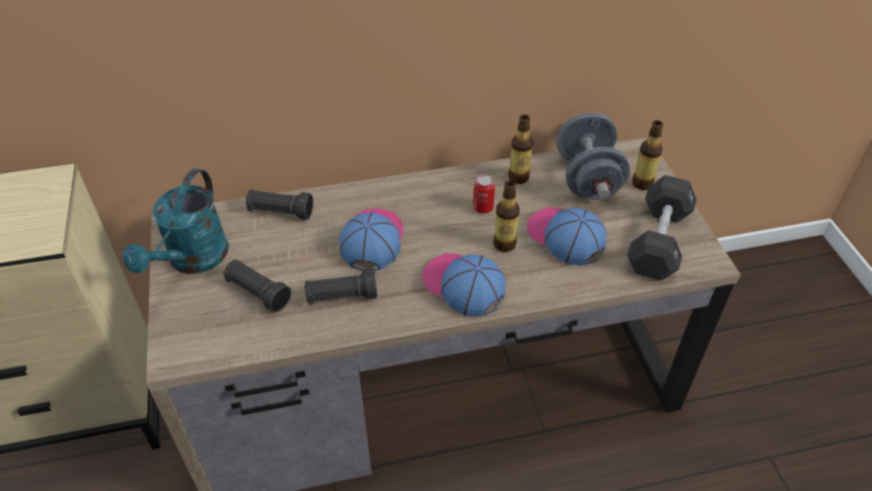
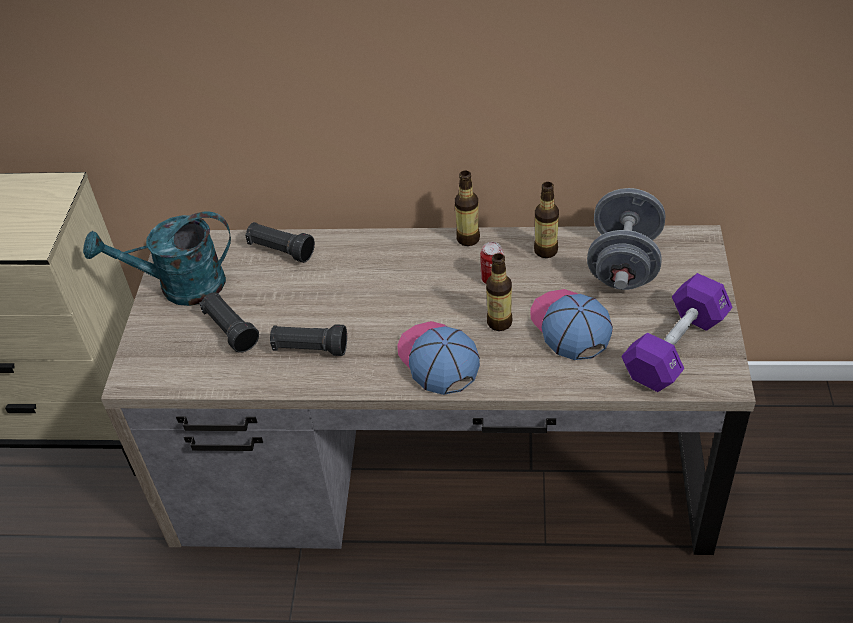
camera: 20 degrees right, 0 degrees up
turquoise watering can [122,168,229,274] -> turquoise watering can turned 45 degrees clockwise [83,211,231,306]
cap [339,208,404,271] -> none
black dumbbell [627,175,697,281] -> purple dumbbell [621,273,733,392]
bottle [632,120,663,190] -> bottle moved to [455,171,480,246]

